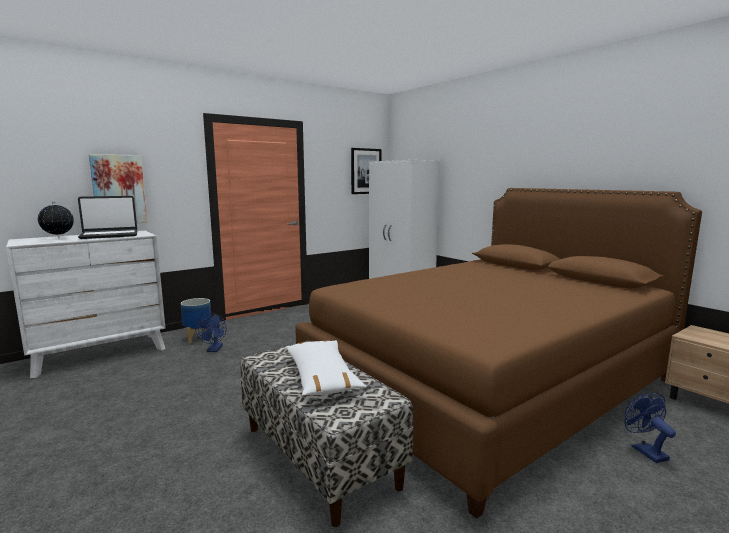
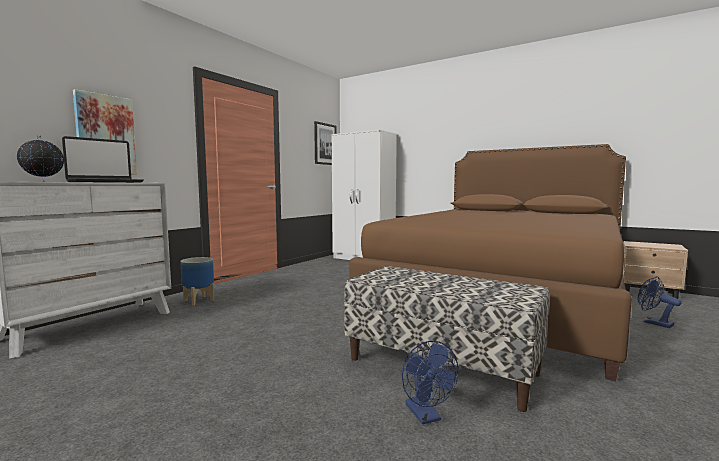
camera: 20 degrees left, 5 degrees down
blue fan [195,313,226,352] -> blue fan moved to [402,341,458,424]
white pillow [286,340,366,395] -> none

